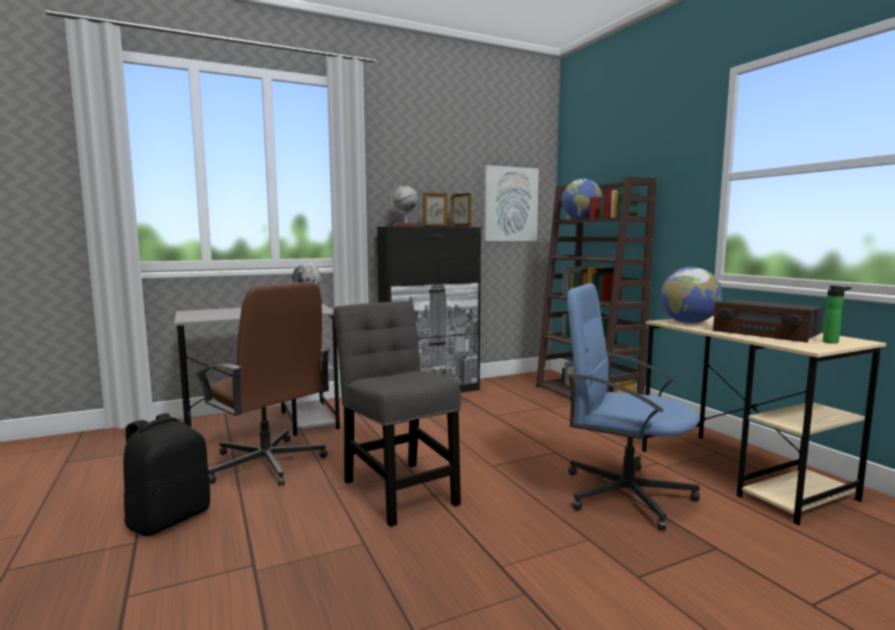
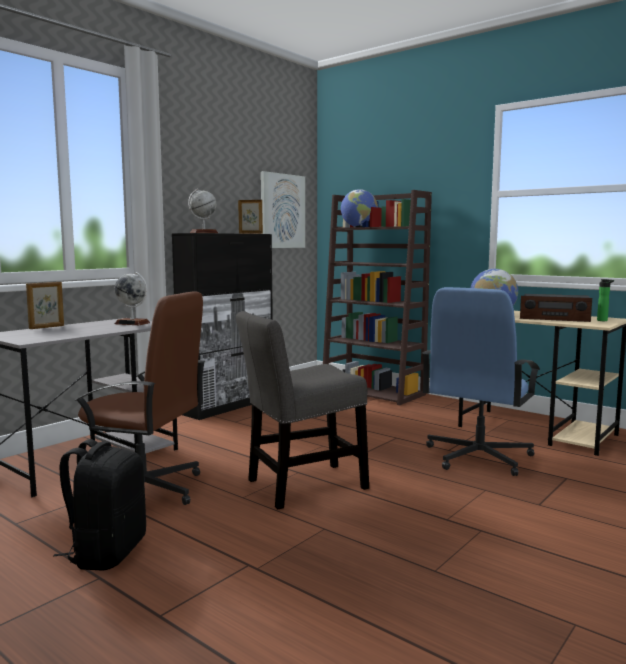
camera: 25 degrees left, 0 degrees up
grey chair [333,301,461,527] -> grey chair turned 60 degrees counterclockwise [236,311,369,510]
picture frame [423,192,447,227] -> picture frame moved to [26,282,64,329]
blue office chair [567,283,700,531] -> blue office chair turned 60 degrees counterclockwise [422,287,540,476]

